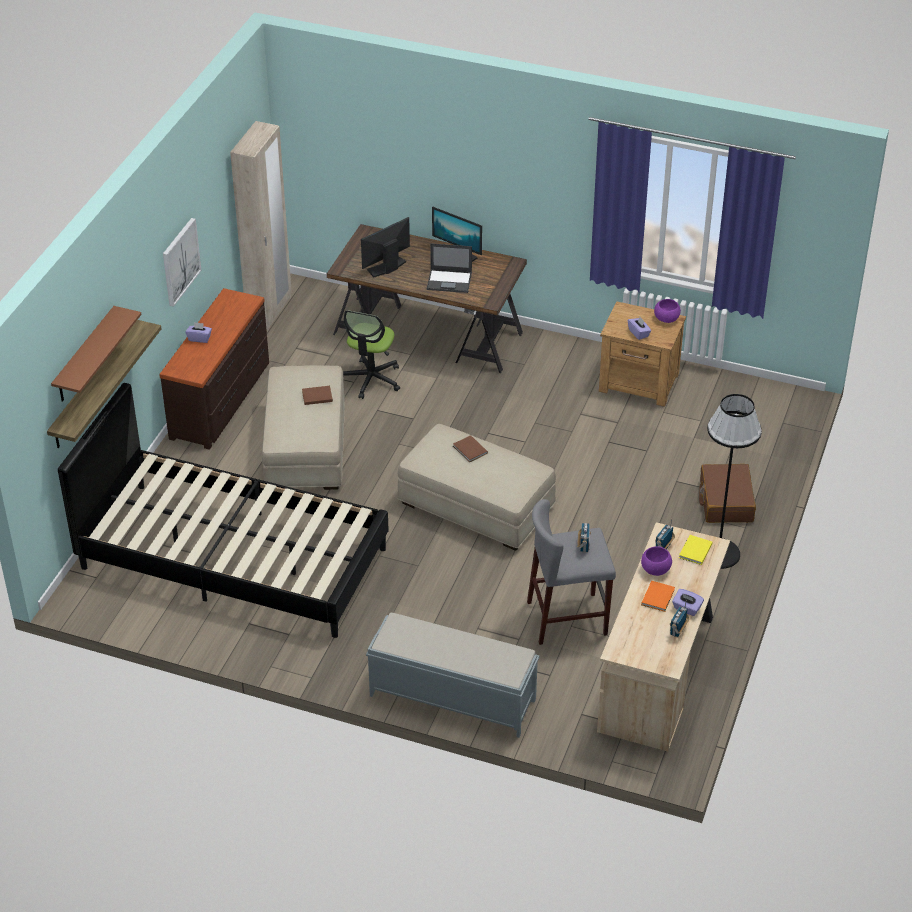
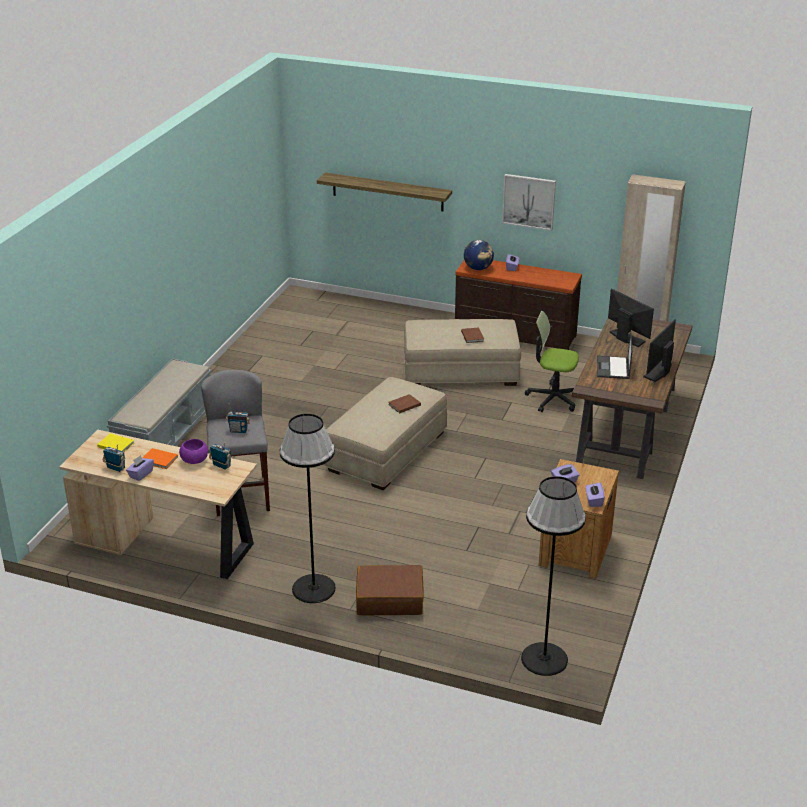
camera: 90 degrees right, 10 degrees down
brown shelf [51,306,141,402] -> none
black bed [58,383,389,638] -> none
purple bowl [654,299,681,323] -> purple tissue box [585,483,605,507]
yellow book [679,535,712,565] -> yellow book moved to [97,433,134,452]
none -> globe [464,240,494,270]
none -> black floor lamp [521,476,586,676]

